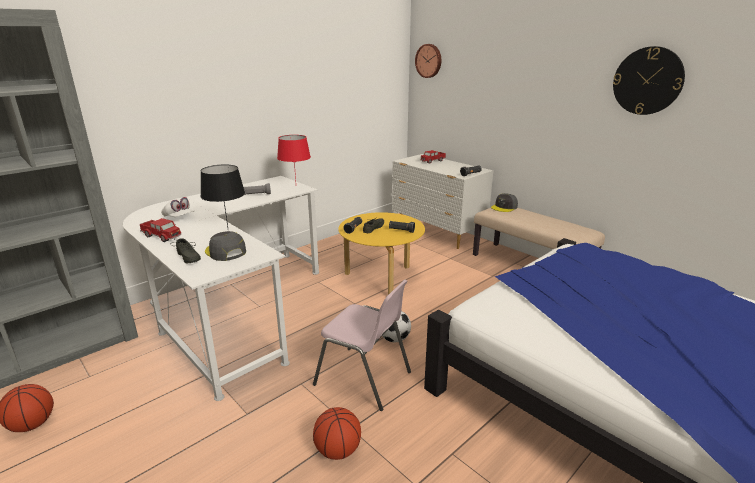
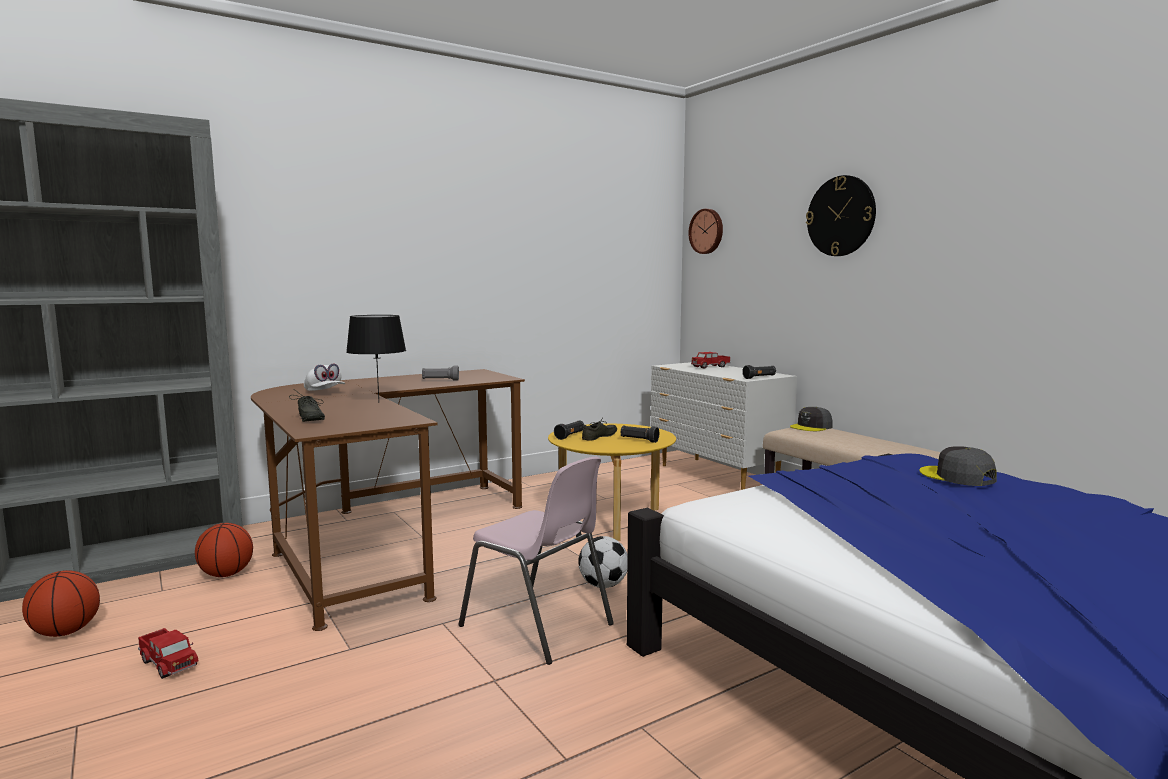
camera: 10 degrees right, 15 degrees down
white desk [123,176,319,401] -> brown desk [251,369,525,631]
toy truck [140,218,181,242] -> toy truck moved to [138,628,199,679]
grey cap [205,231,246,261] -> grey cap moved to [919,446,997,486]
red table lamp [277,135,311,181] -> none
basketball [313,407,361,460] -> basketball moved to [195,523,253,577]
wall clock [613,46,685,115] -> wall clock moved to [806,175,876,256]

